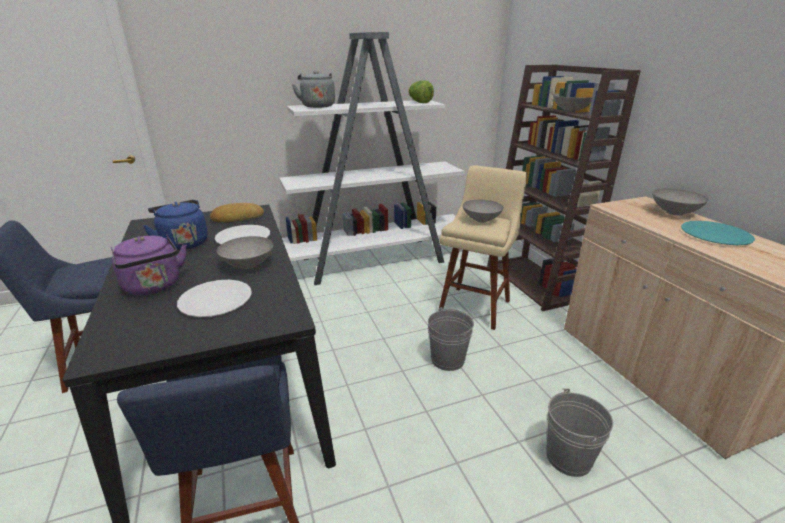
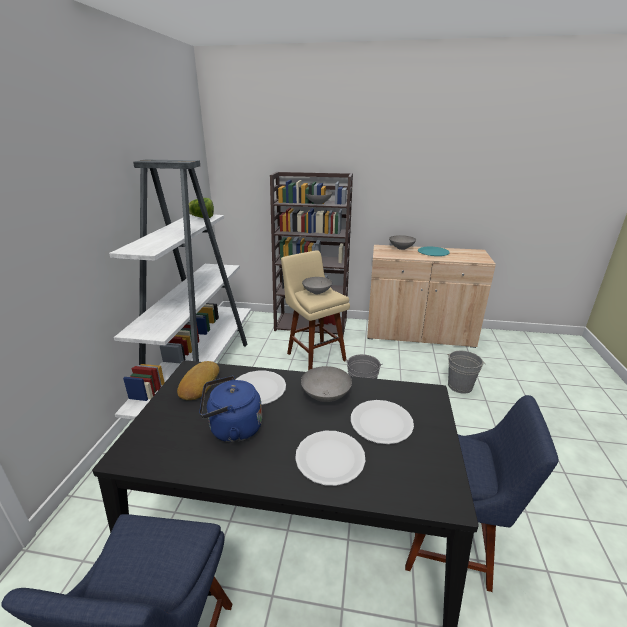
camera: 60 degrees left, 0 degrees up
purple kettle [111,235,187,295] -> white plate [295,431,365,486]
grey kettle [292,71,335,108] -> none

